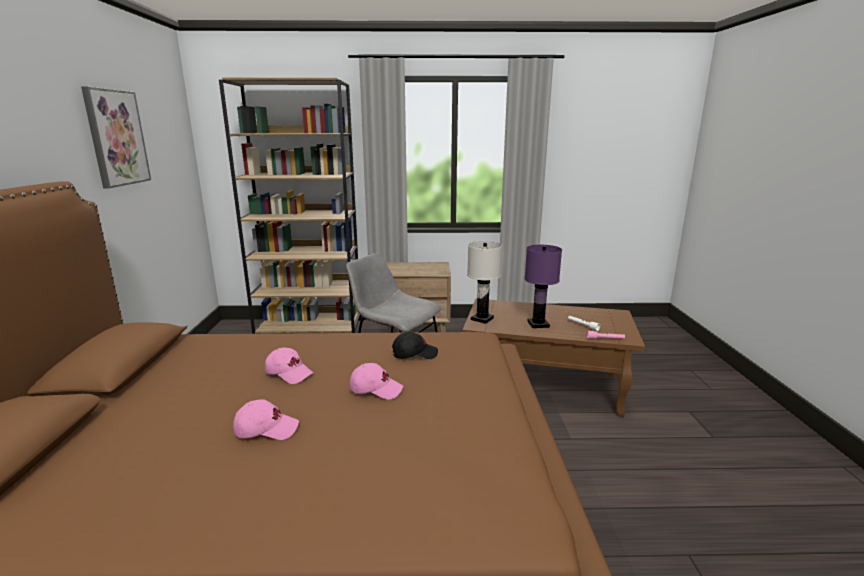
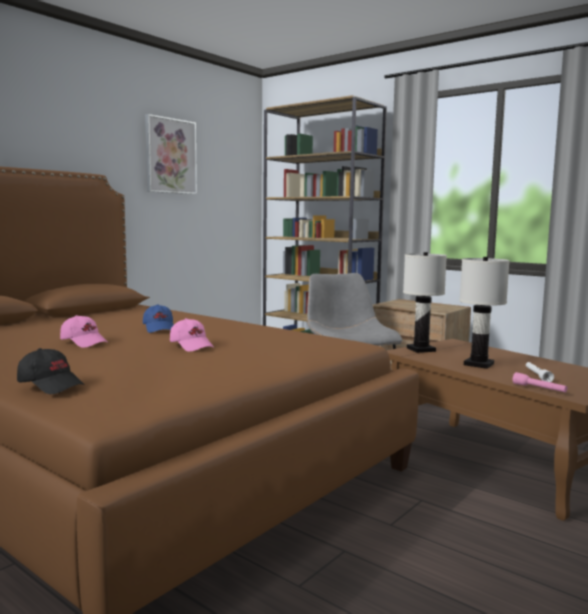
camera: 40 degrees right, 10 degrees down
pink cap [265,348,313,384] -> blue cap [143,304,174,333]
black cap [392,332,438,359] -> black cap moved to [17,348,85,394]
purple table lamp [524,245,562,328] -> white table lamp [459,257,510,369]

